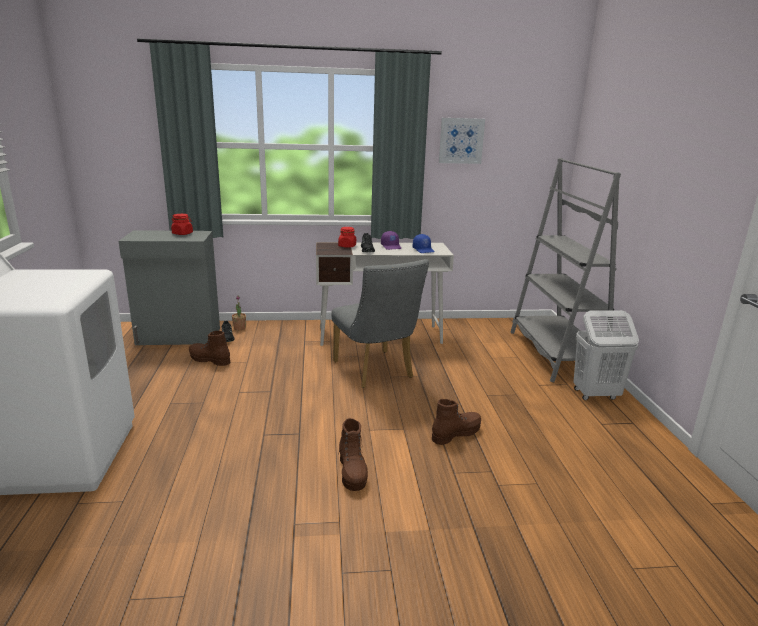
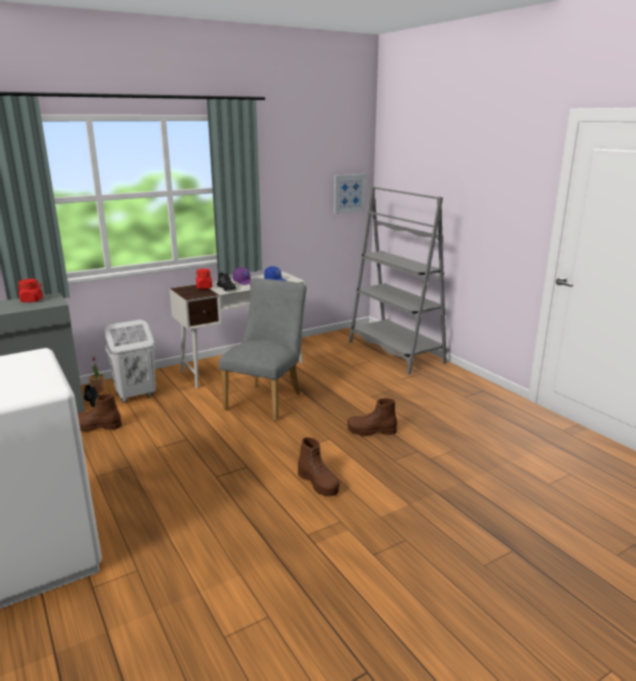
camera: 25 degrees left, 0 degrees up
grey chair [331,259,429,388] -> grey chair turned 105 degrees counterclockwise [219,278,306,421]
brown boot [432,399,481,445] -> brown boot turned 120 degrees counterclockwise [347,398,397,436]
picture [439,118,485,164] -> picture moved to [334,174,366,214]
white laundry basket [573,310,639,400] -> white laundry basket moved to [104,320,156,403]

